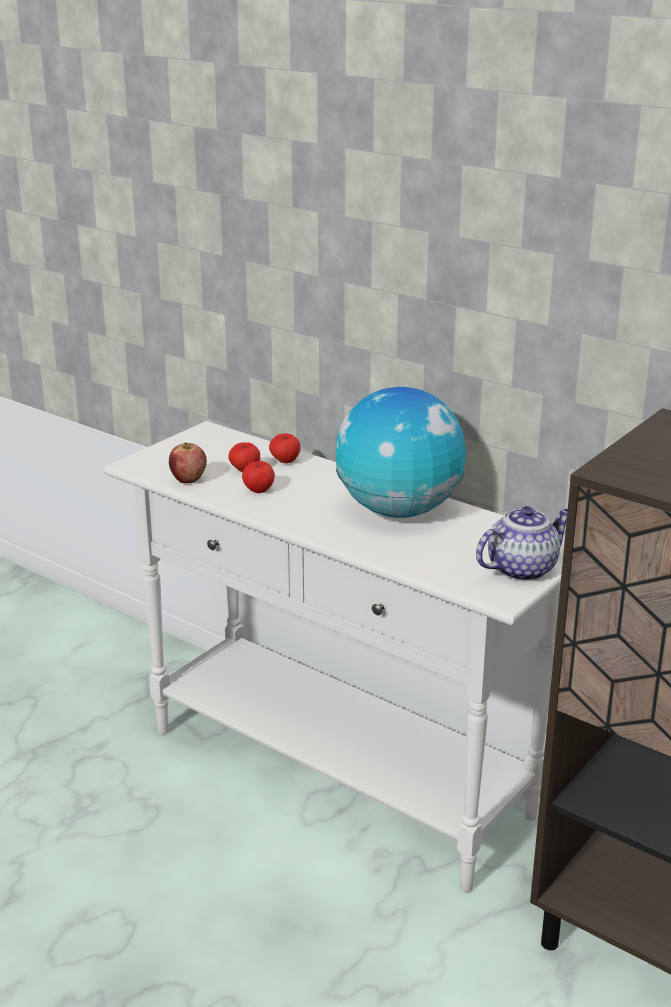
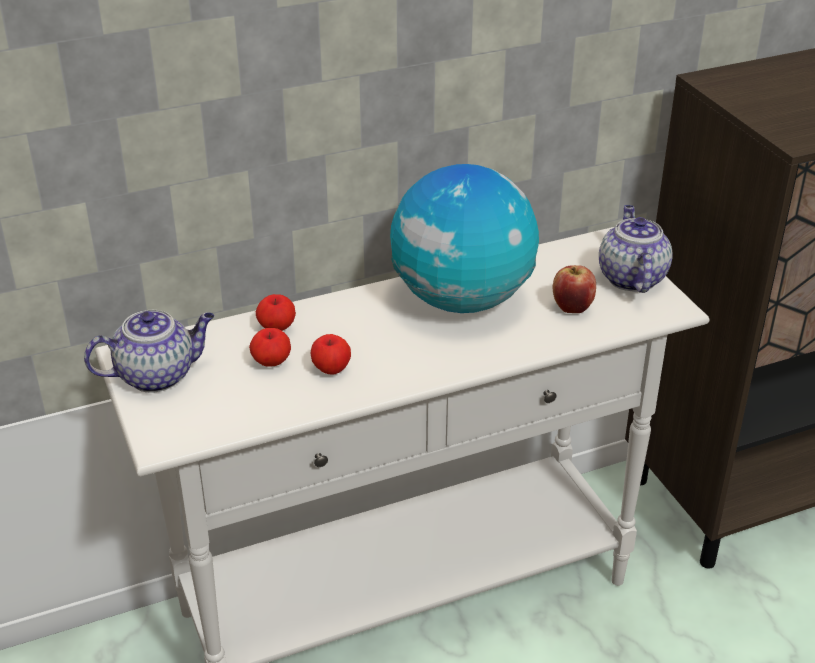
camera: 60 degrees left, 10 degrees up
apple [169,443,207,483] -> apple moved to [553,265,596,313]
none -> teapot [84,310,214,393]

